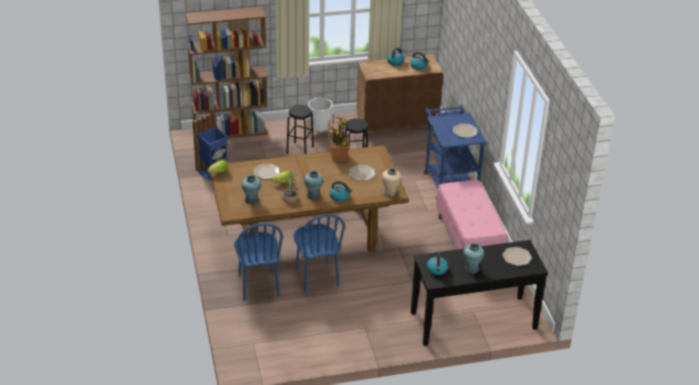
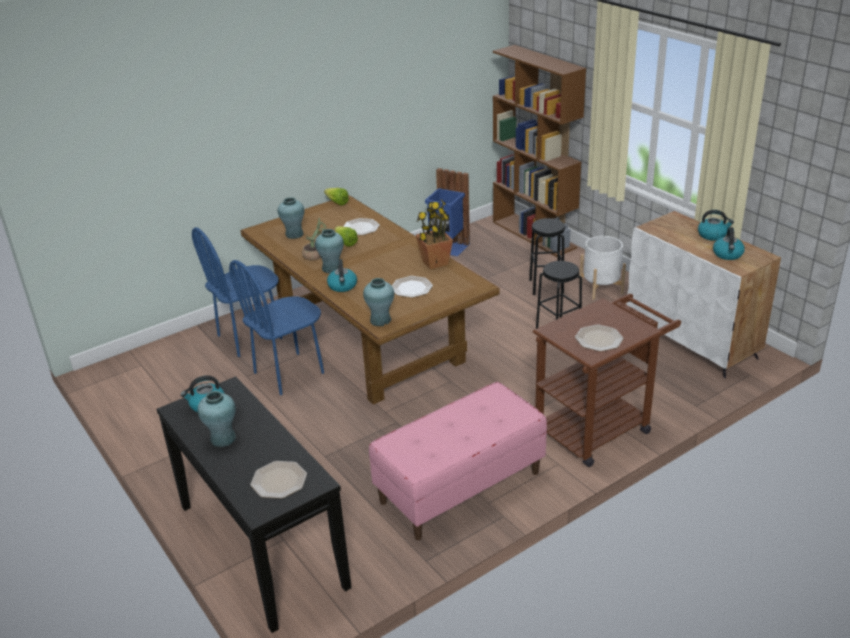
camera: 70 degrees right, 5 degrees down
brown cabinet [356,55,443,137] -> white cabinet [626,211,781,378]
beige vase [382,168,401,197] -> turquoise vase [363,278,394,326]
blue cart [424,105,487,200] -> brown cart [533,293,681,467]

